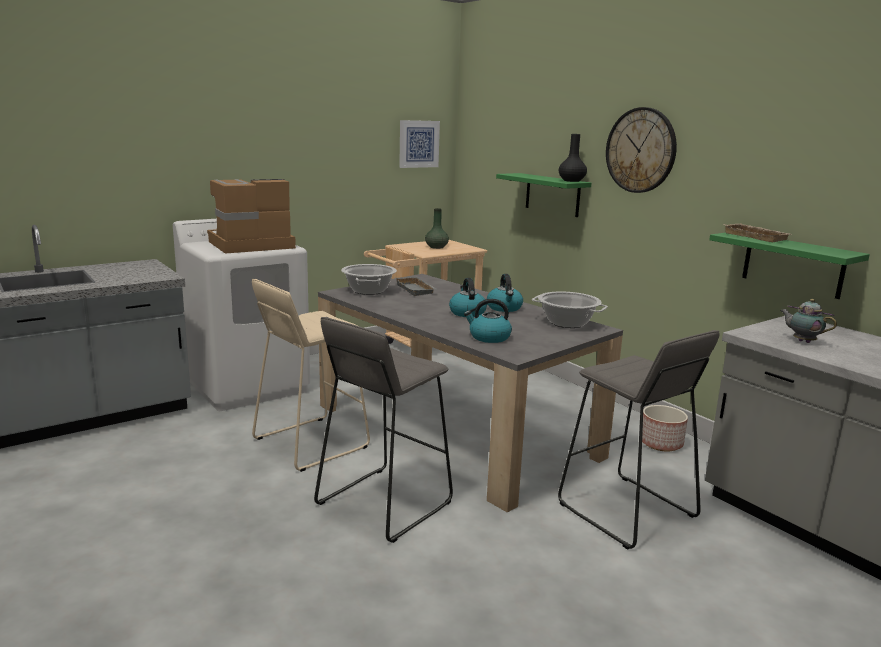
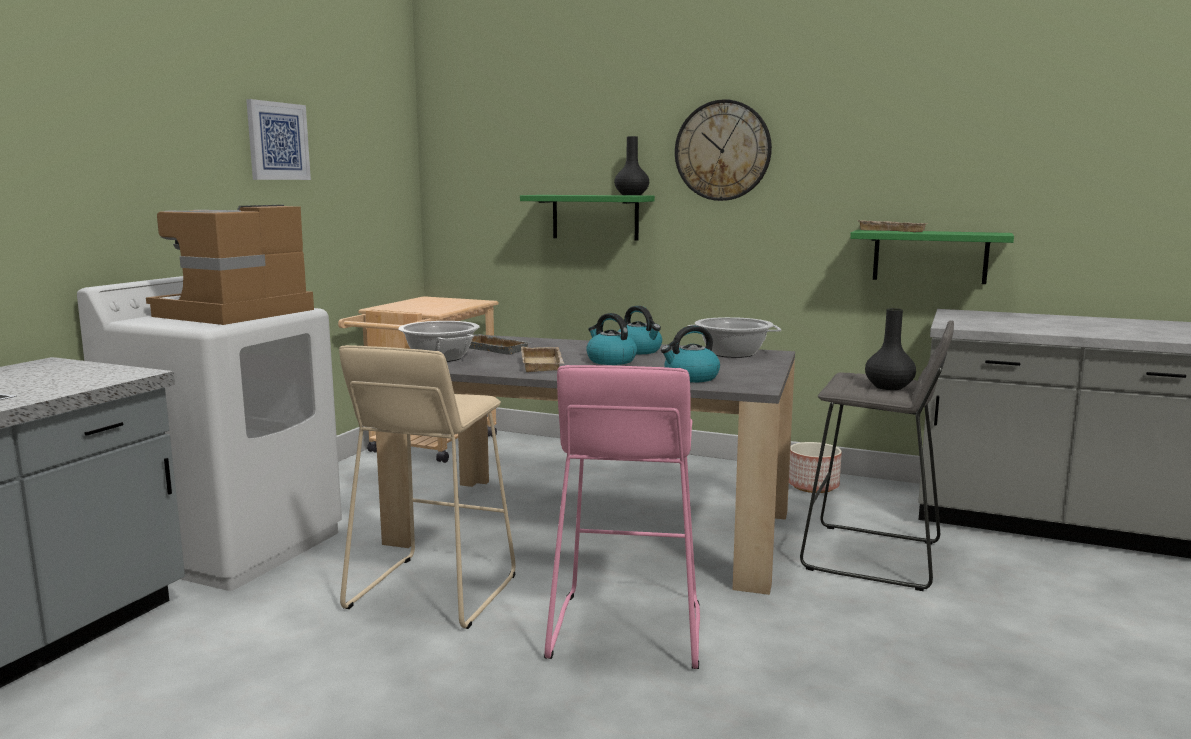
camera: 30 degrees left, 5 degrees down
grey stool [314,317,453,543] -> pink stool [544,365,700,669]
picture [399,120,440,168] -> picture moved to [246,99,311,180]
green vase [425,208,449,249] -> none
teapot [780,299,837,343] -> none
none -> beige tray [521,347,564,372]
none -> black vase [865,308,916,390]

